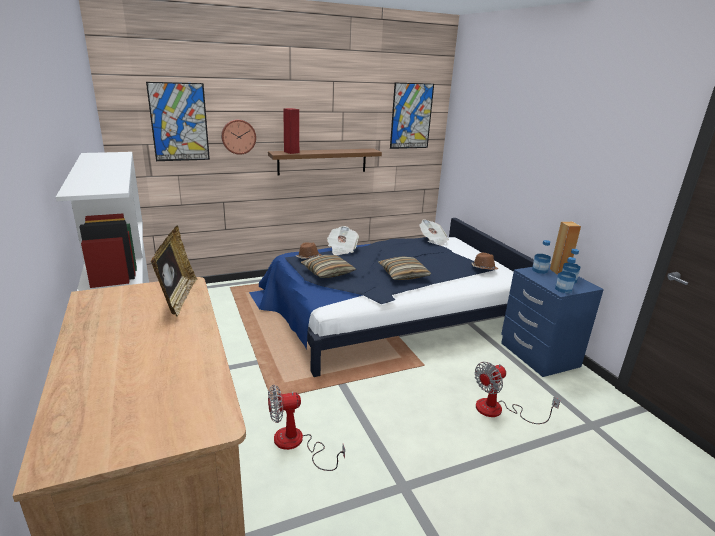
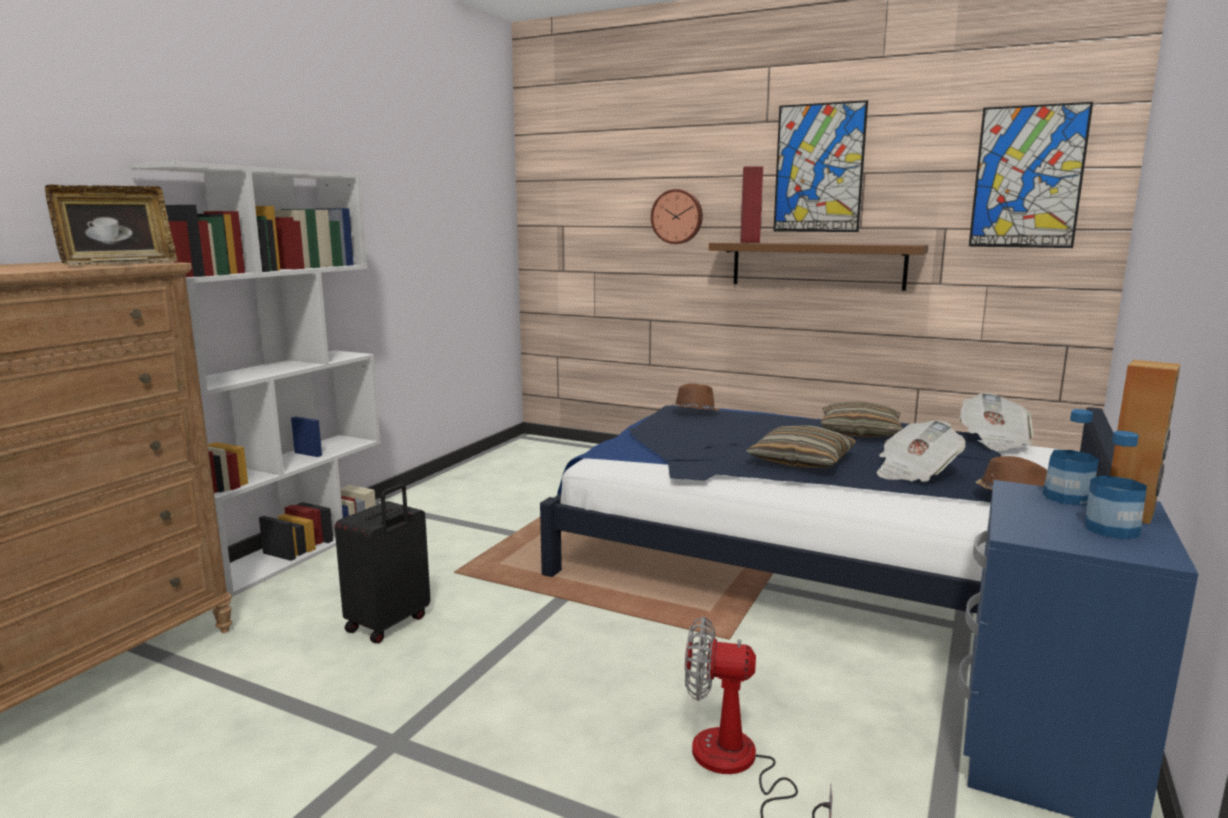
camera: 50 degrees right, 10 degrees down
picture [146,82,210,161] -> picture moved to [773,100,868,232]
fan [268,385,345,471] -> black suitcase [335,484,431,643]
pillow [301,255,357,278] -> pillow moved to [821,401,903,437]
newspaper [327,226,359,255] -> newspaper moved to [877,420,966,482]
bottle [555,257,576,293] -> none

